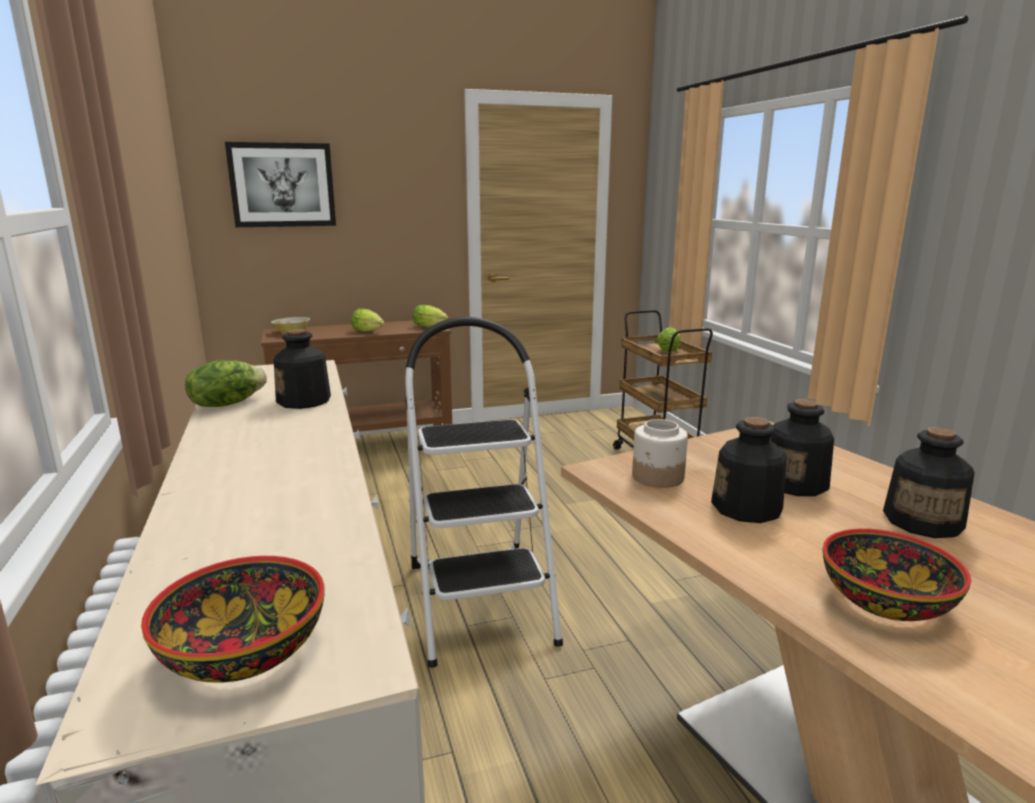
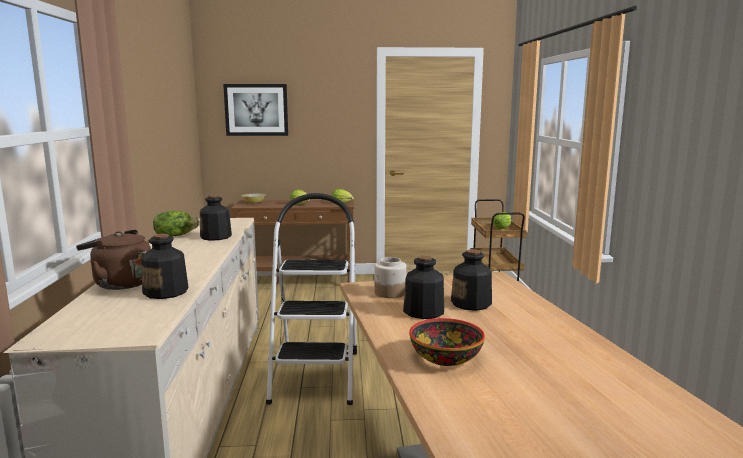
camera: 15 degrees right, 5 degrees down
bowl [141,556,325,683] -> none
bottle [883,427,975,538] -> bottle moved to [141,234,188,299]
none -> brown kettle [76,230,151,290]

